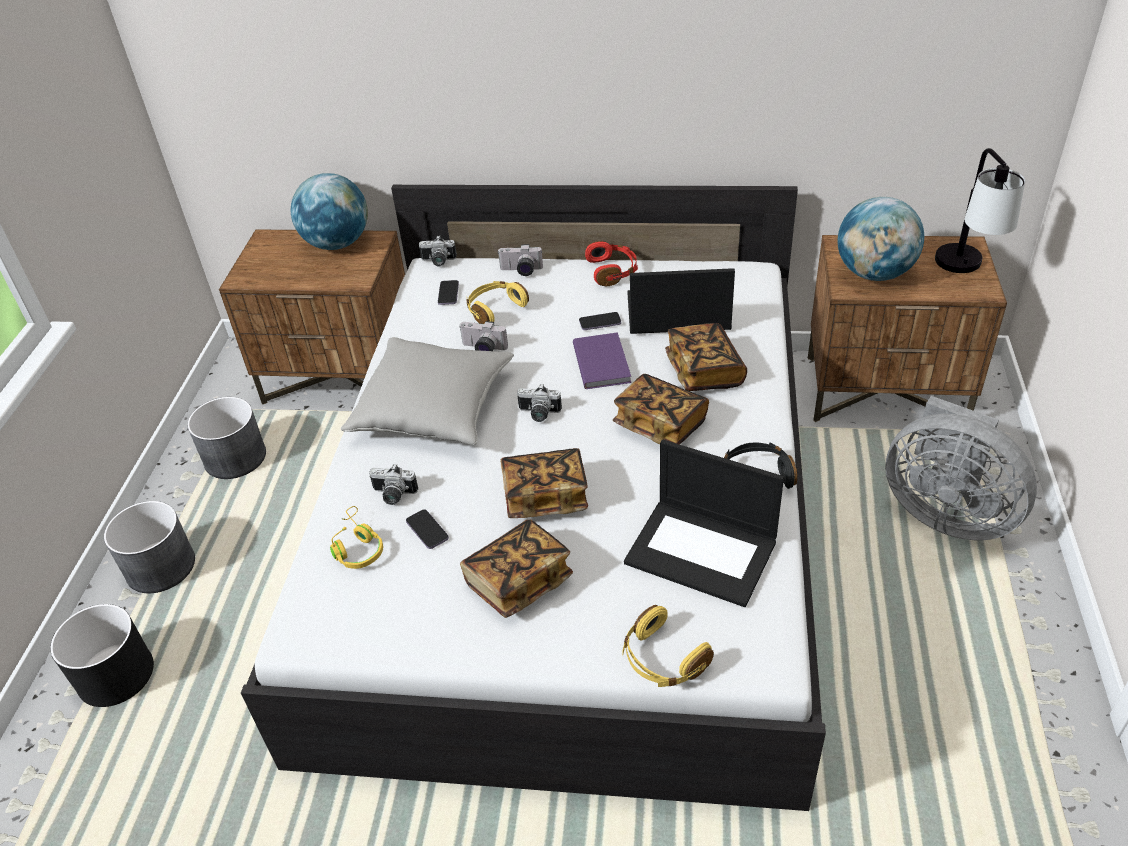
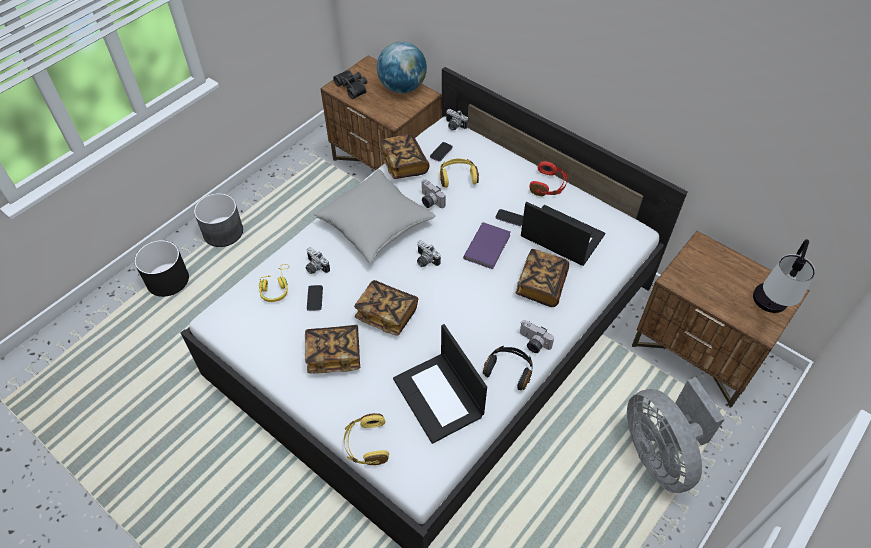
camera: 30 degrees right, 10 degrees up
grey planter [187,397,266,479] -> none
camera [497,244,543,276] -> camera moved to [520,320,554,353]
book [613,374,709,445] -> book moved to [380,134,429,179]
globe [837,197,924,281] -> none
none -> black binoculars [333,70,367,99]

